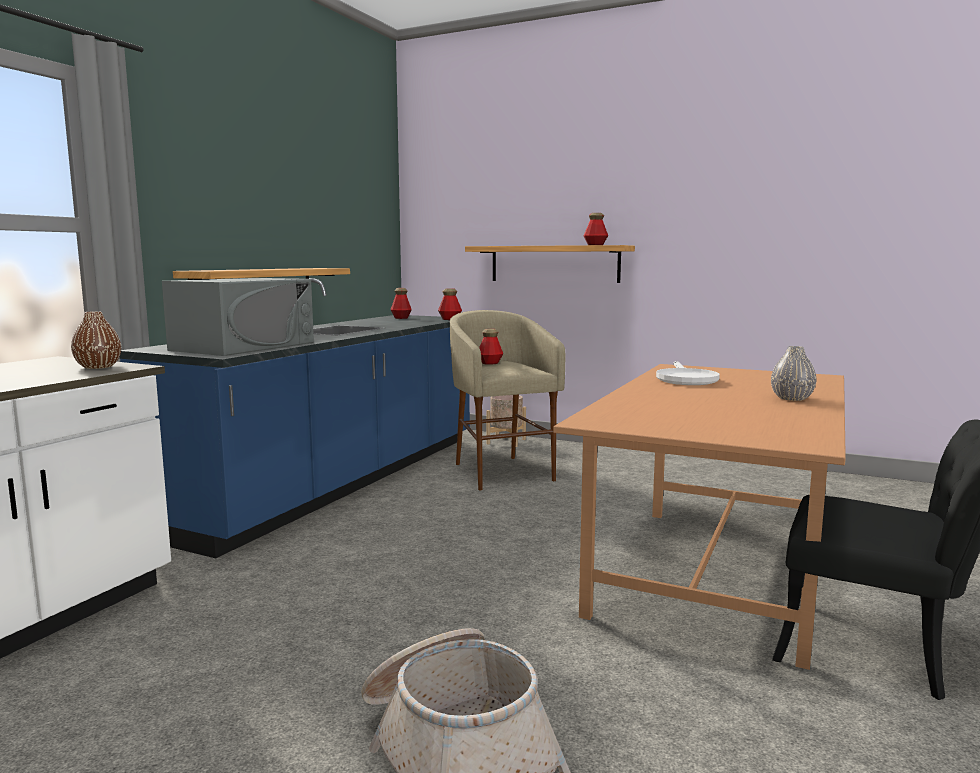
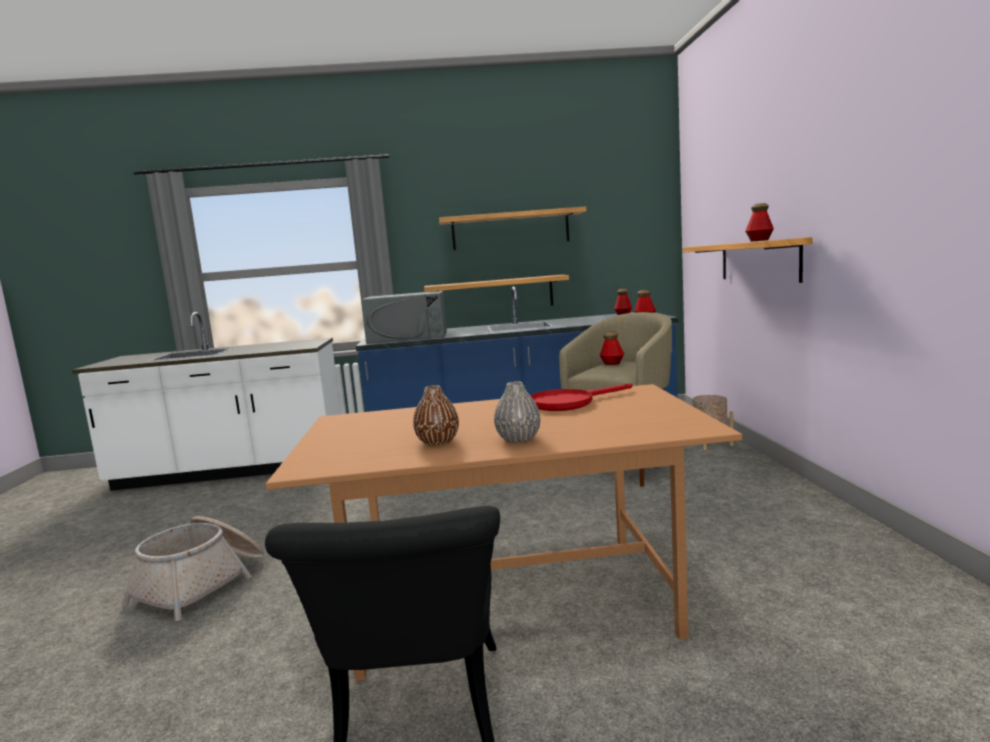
camera: 60 degrees right, 0 degrees up
brown vase [71,311,121,369] -> brown vase moved to [413,385,459,446]
white frying pan [656,361,720,385] -> red frying pan [530,383,632,411]
none -> shelf [439,206,586,250]

